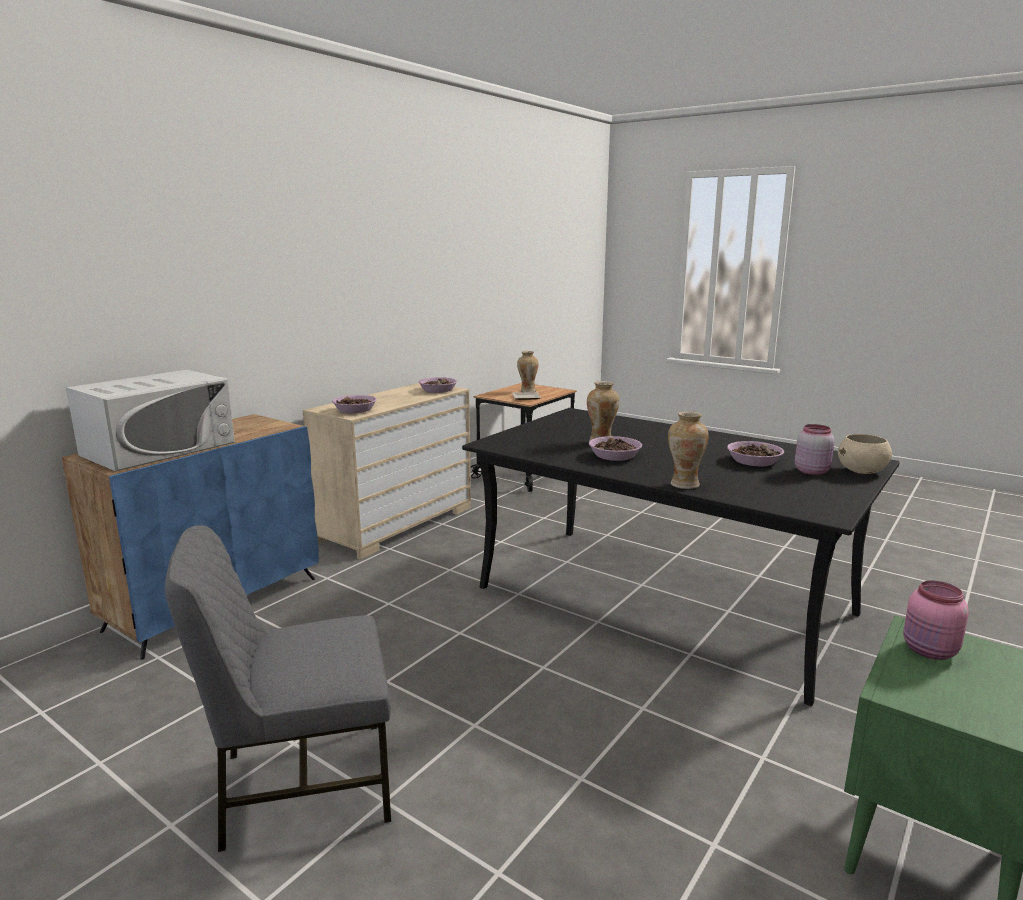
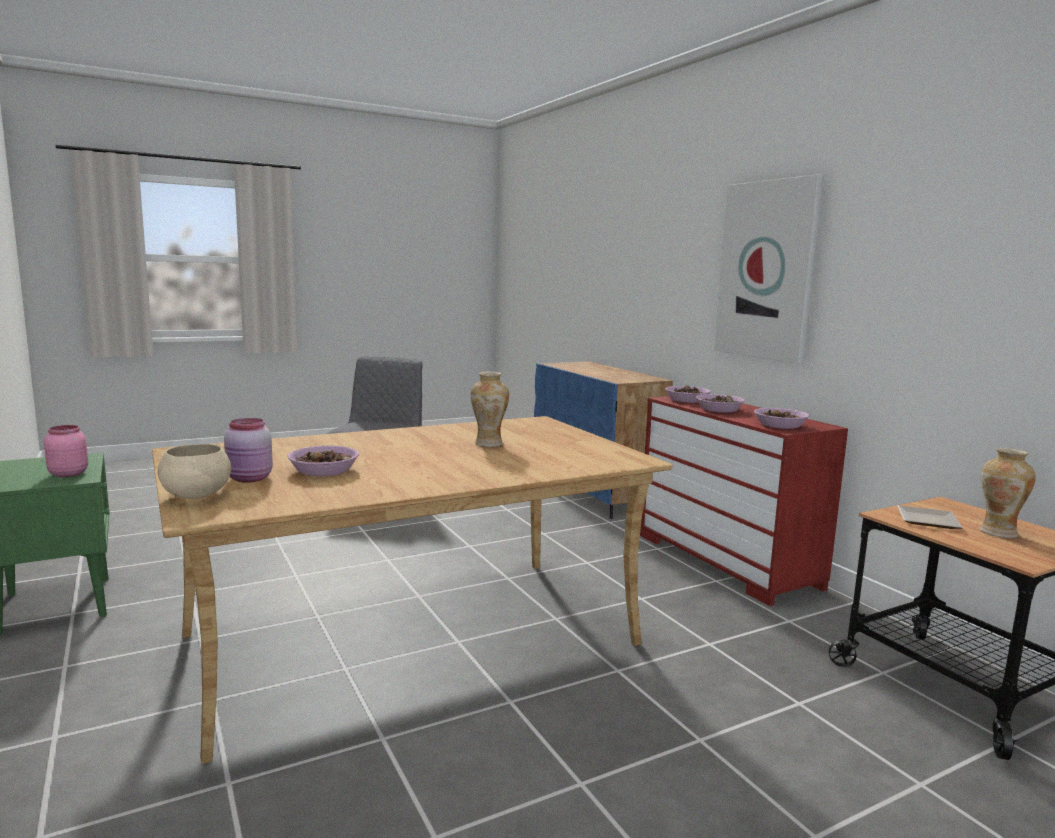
camera: 115 degrees right, 5 degrees down
white microwave [66,370,235,471] -> none
beige dresser [303,383,471,559] -> red dresser [640,396,848,606]
black dining table [462,408,900,706] -> beige dining table [152,416,673,764]
bowl [589,436,642,461] -> bowl moved to [696,394,745,413]
vase [668,411,709,489] -> none
none -> picture [714,174,824,364]

